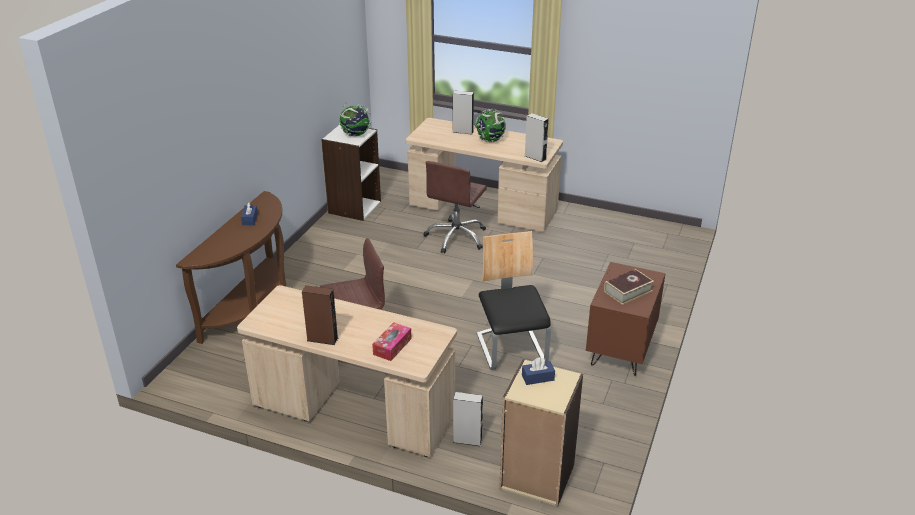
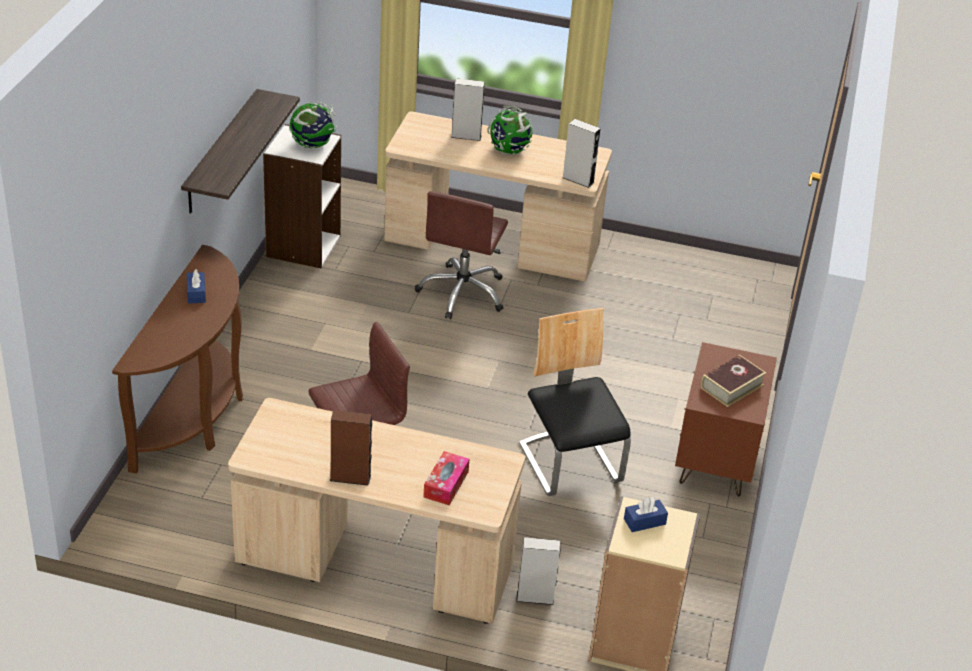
camera: 10 degrees left, 5 degrees up
none -> shelf [181,89,300,214]

